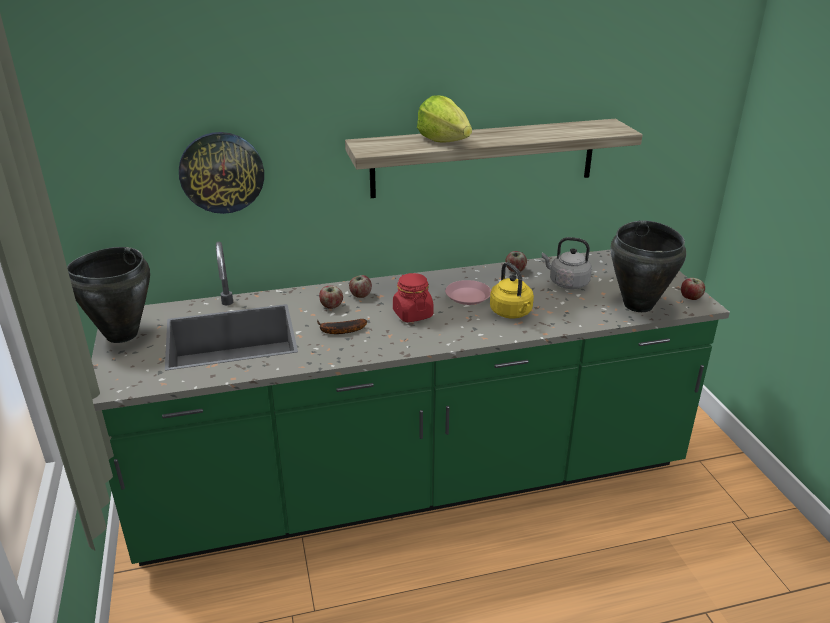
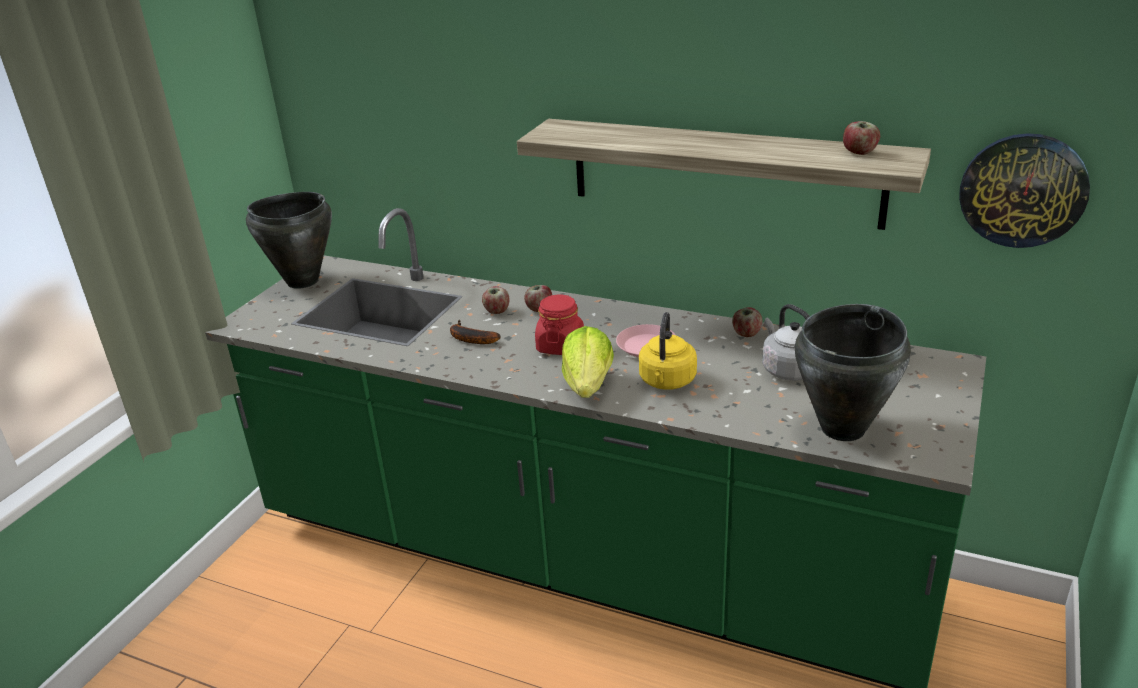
camera: 40 degrees right, 0 degrees up
wall clock [179,132,264,214] -> wall clock moved to [959,133,1090,248]
lettuce [417,95,472,143] -> lettuce moved to [562,326,614,398]
apple [681,278,705,300] -> apple moved to [843,121,880,155]

